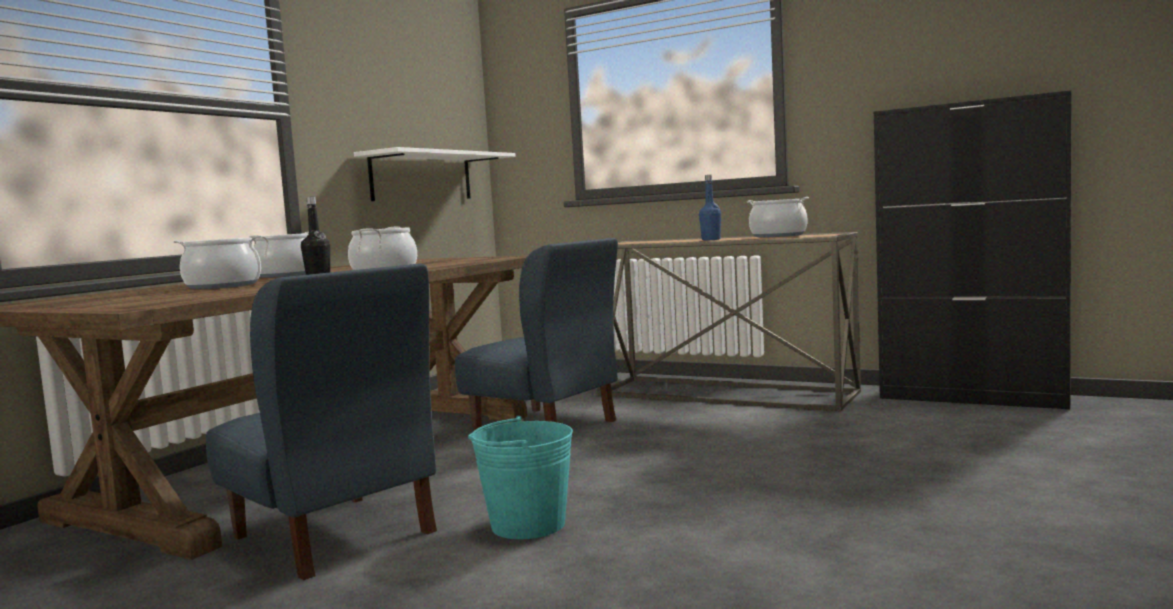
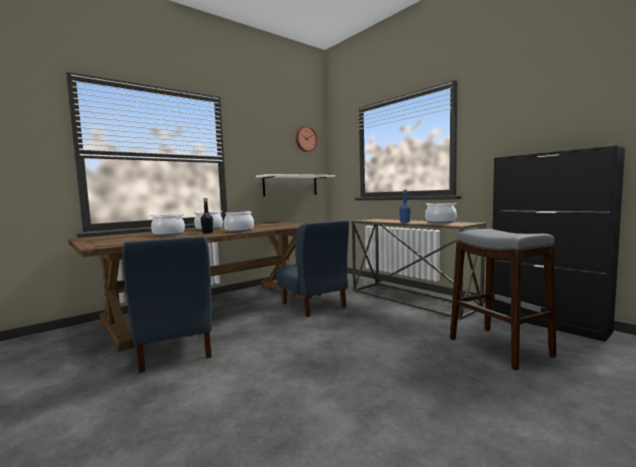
camera: 20 degrees right, 0 degrees up
turquoise bucket [468,416,573,539] -> none
none -> wall clock [296,126,317,152]
none -> grey stool [450,229,556,371]

